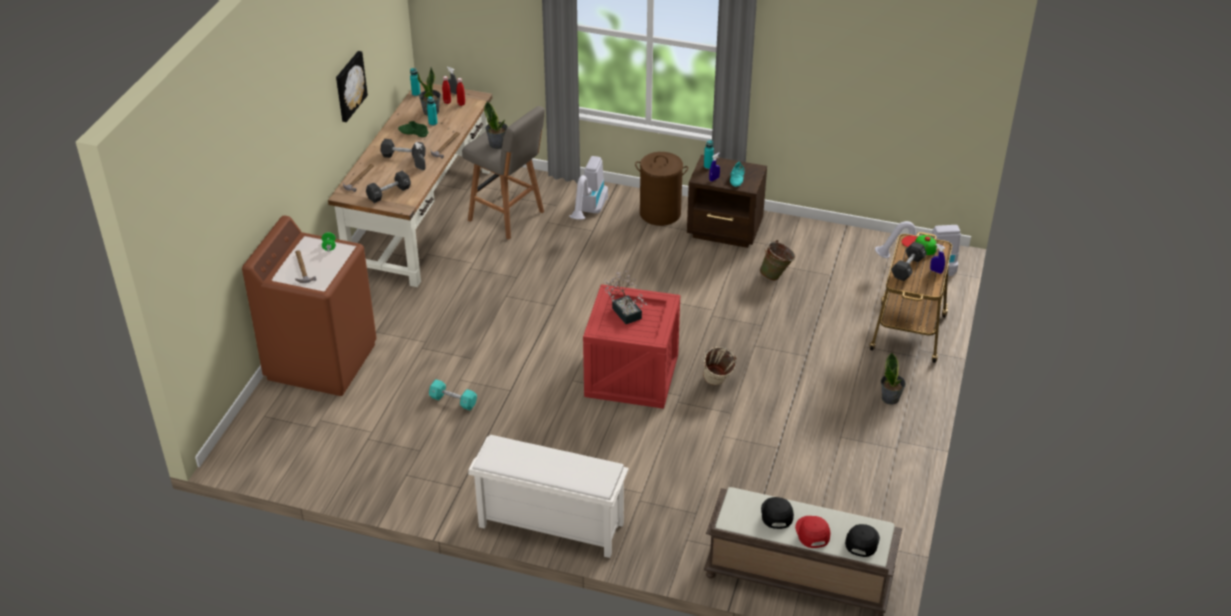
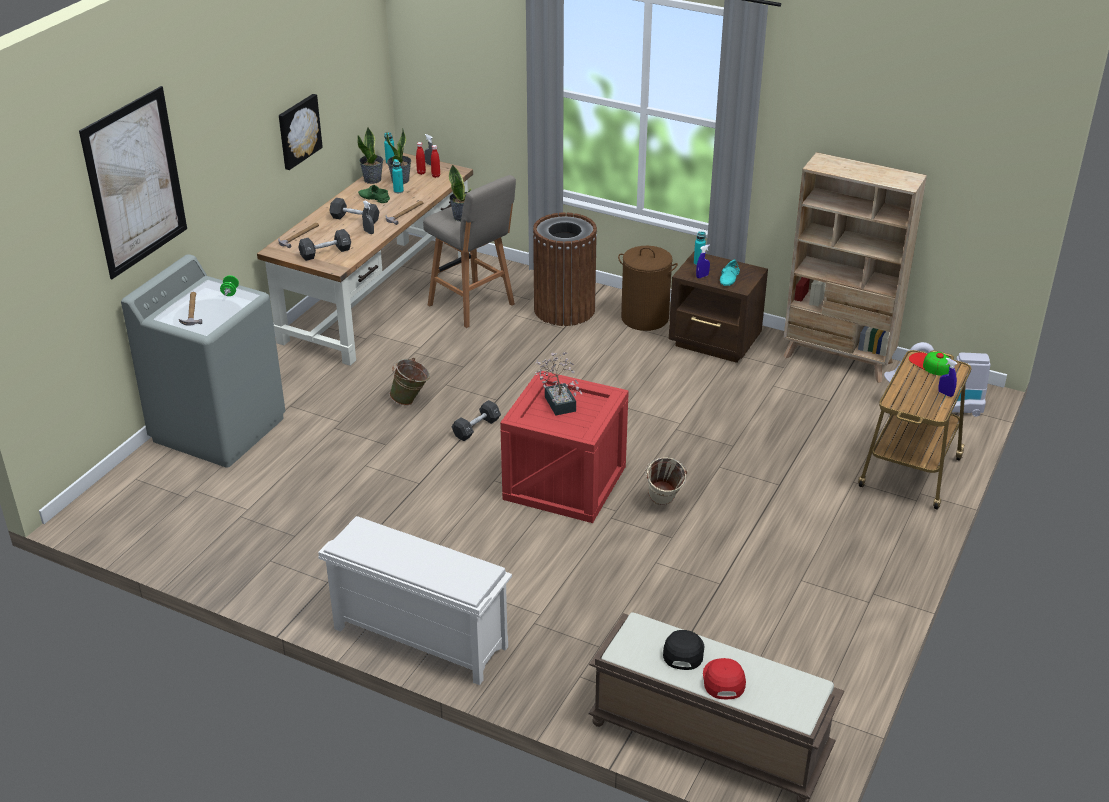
camera: 10 degrees right, 5 degrees down
brown washing machine [242,216,377,396] -> grey washing machine [121,254,285,468]
turquoise dumbbell [429,379,477,410] -> none
vacuum cleaner [569,156,608,220] -> brown trash can [533,212,597,326]
green bucket [759,240,795,281] -> green bucket moved to [389,358,430,405]
black cap [845,524,880,557] -> none
potted plant [881,353,906,404] -> potted plant moved to [357,127,383,184]
black dumbbell [891,242,927,281] -> black dumbbell moved to [452,400,501,441]
none -> picture [79,86,187,279]
none -> beige bookcase [783,152,927,383]

